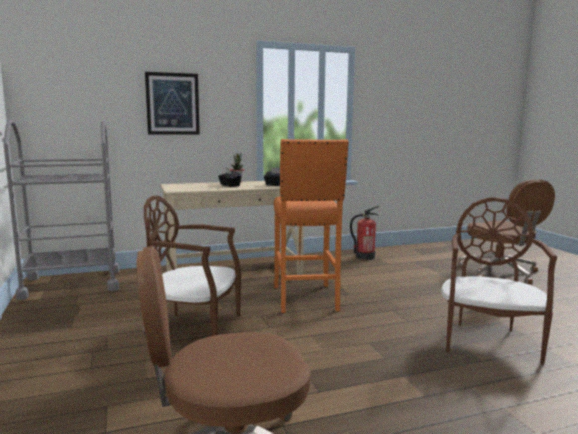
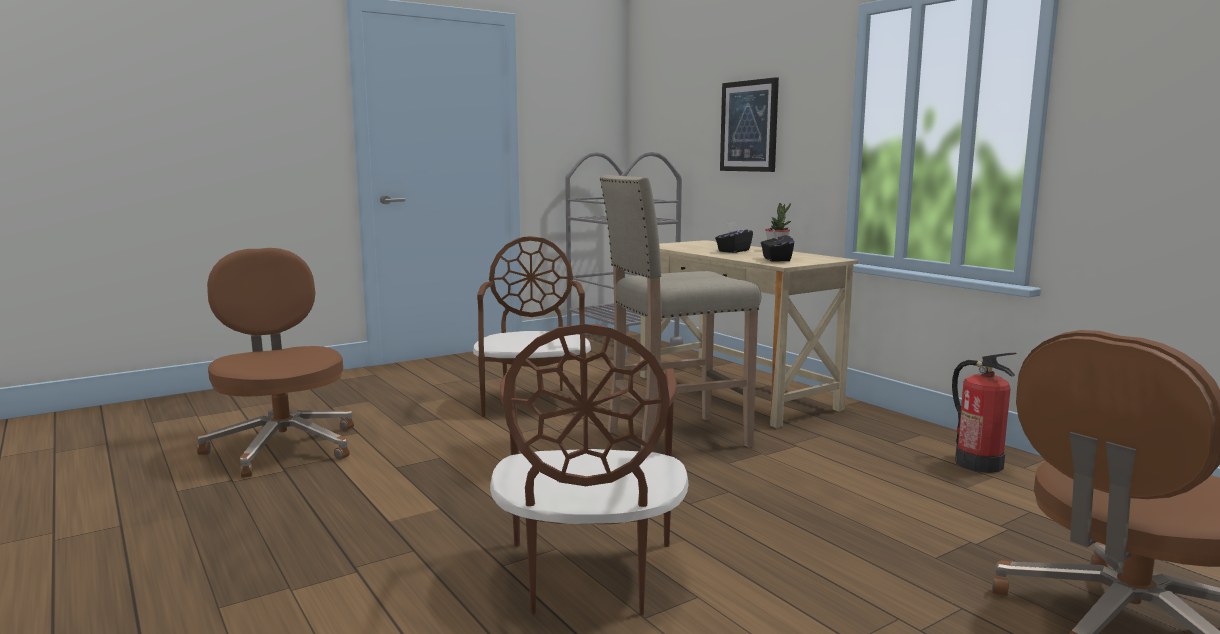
camera: 75 degrees right, 0 degrees up
orange stool [274,139,349,313] -> beige stool [600,175,761,448]
brown chair [441,197,557,365] -> brown chair turned 90 degrees clockwise [490,324,689,615]

